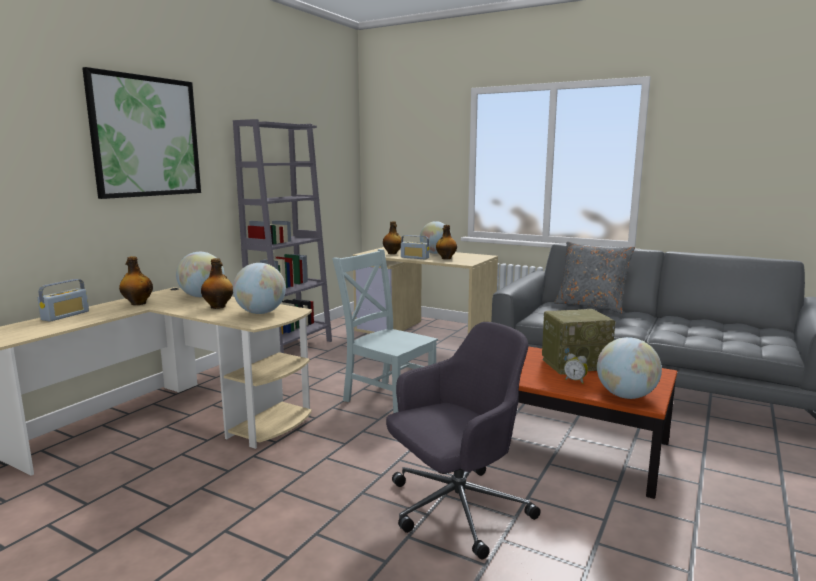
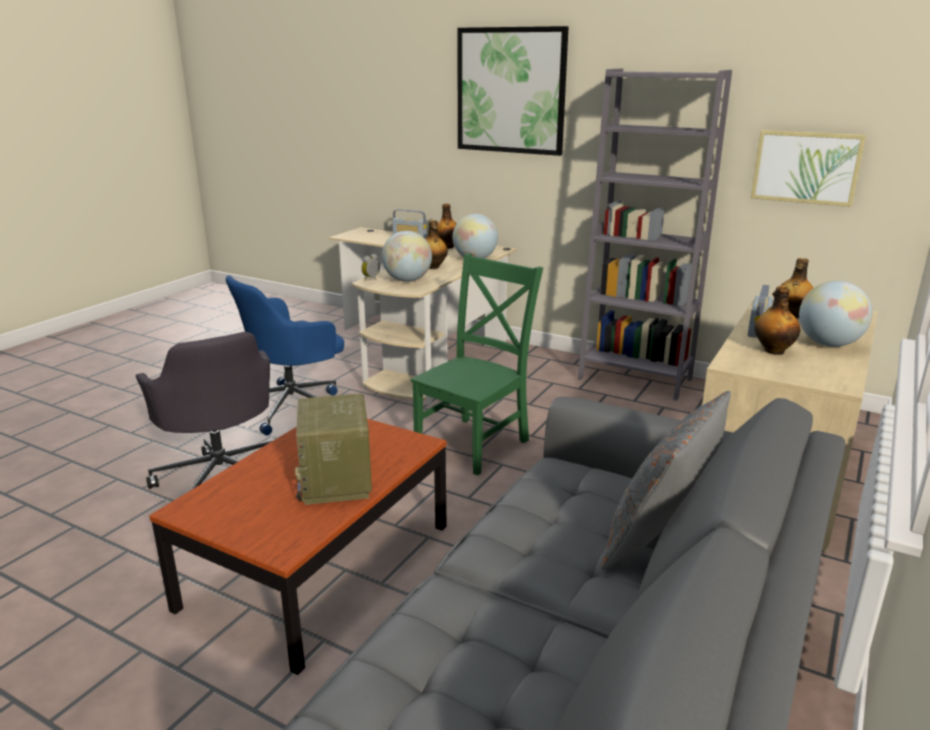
camera: 90 degrees right, 10 degrees up
grey chair [332,249,438,413] -> green chair [411,253,543,476]
alarm clock [564,353,588,384] -> alarm clock moved to [361,254,380,280]
globe [597,337,662,399] -> none
none -> blue office chair [226,275,344,435]
none -> picture [751,130,866,207]

